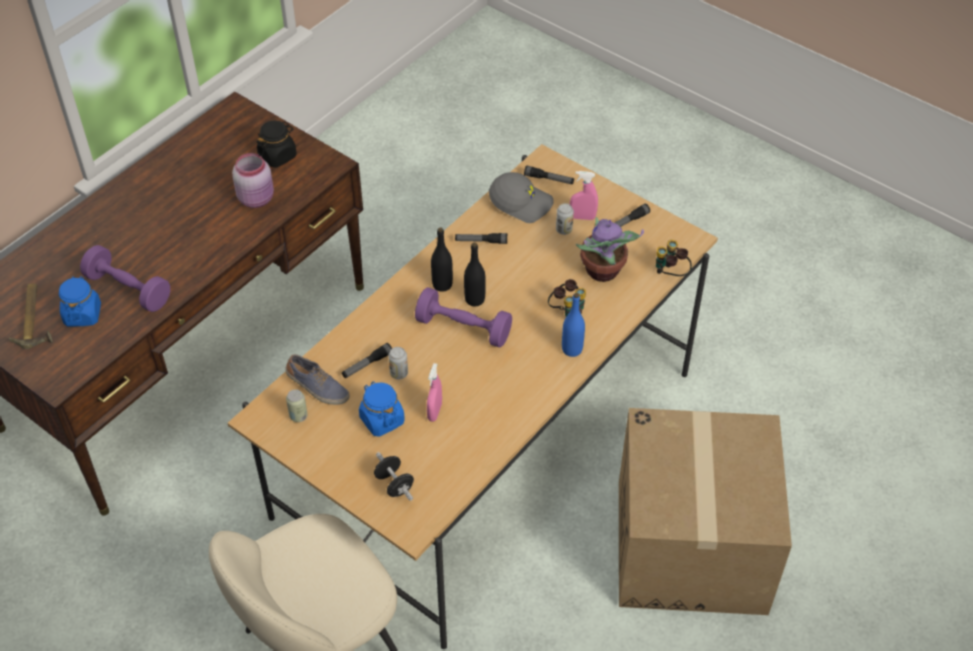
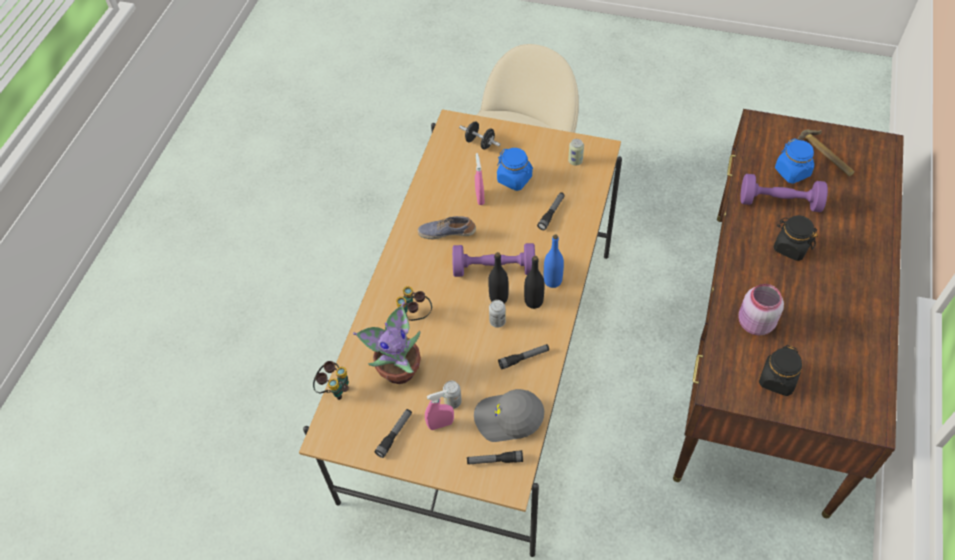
camera: 160 degrees right, 5 degrees up
shoe [285,354,350,405] -> shoe moved to [418,216,476,239]
can [388,347,408,379] -> can moved to [489,300,506,328]
blue bottle [562,293,585,357] -> blue bottle moved to [544,235,564,288]
cardboard box [619,408,792,615] -> none
none -> black jar [773,215,818,261]

